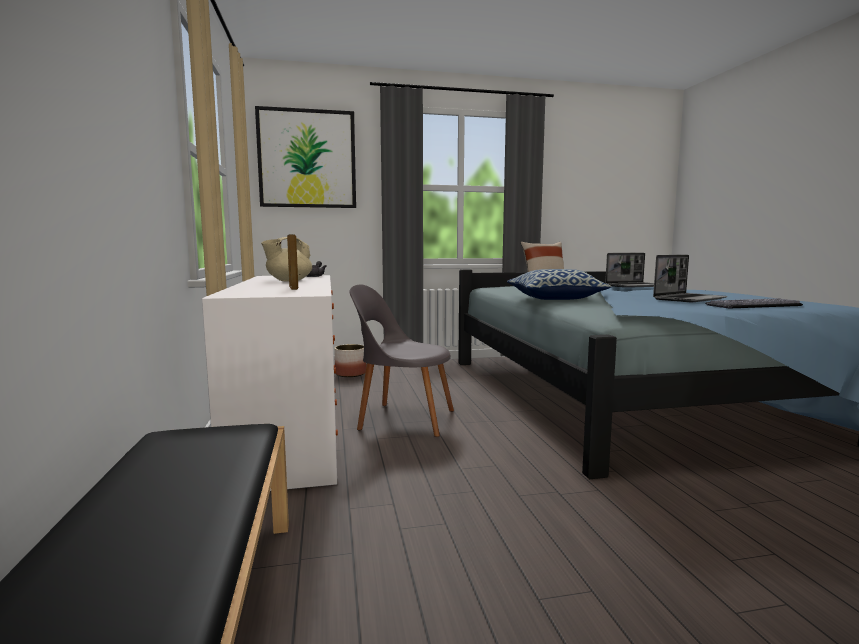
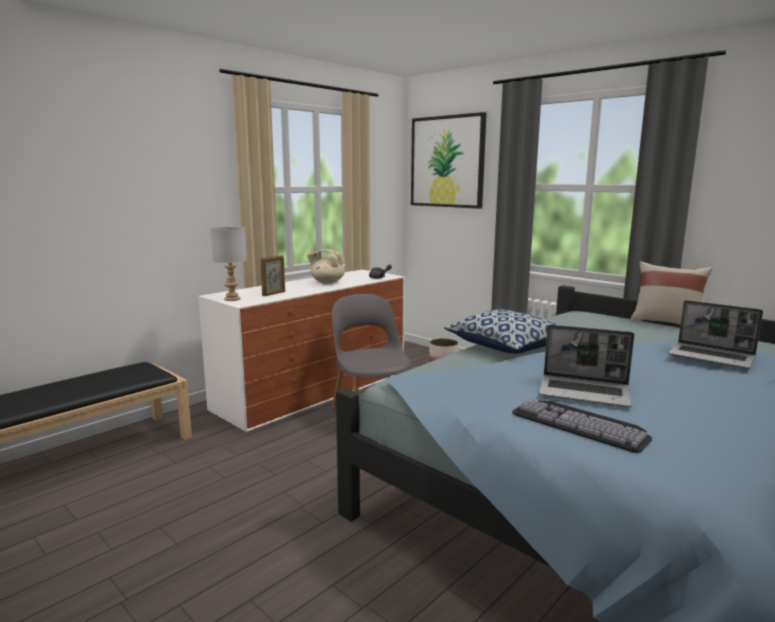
camera: 55 degrees right, 5 degrees up
none -> grey table lamp [210,227,247,301]

